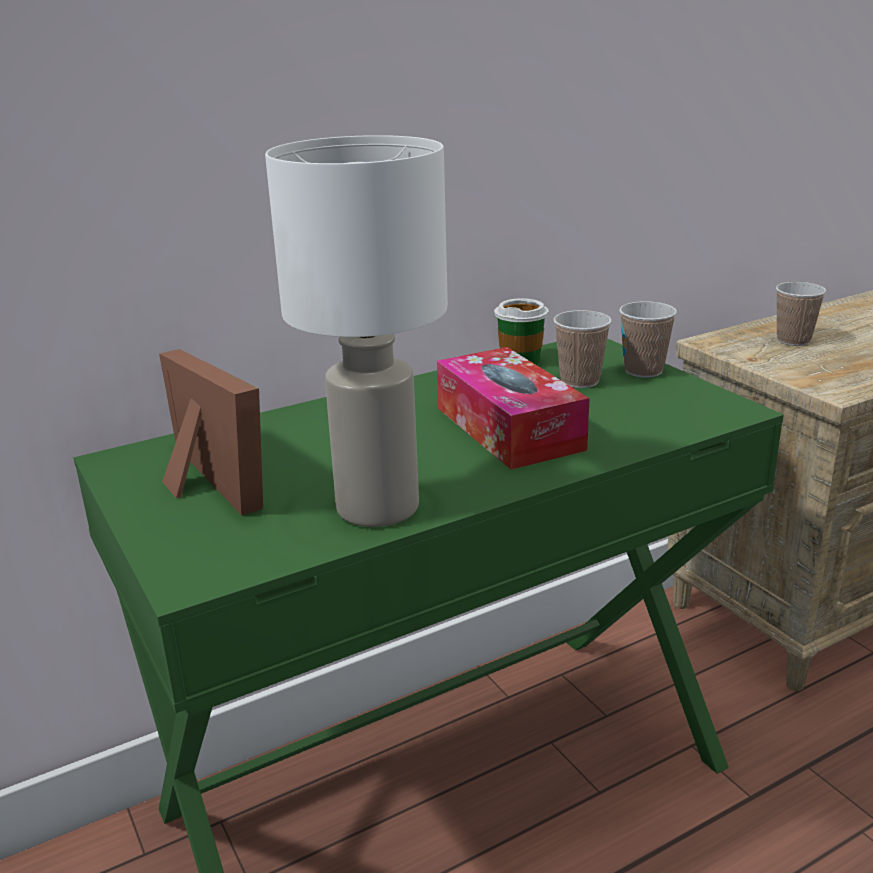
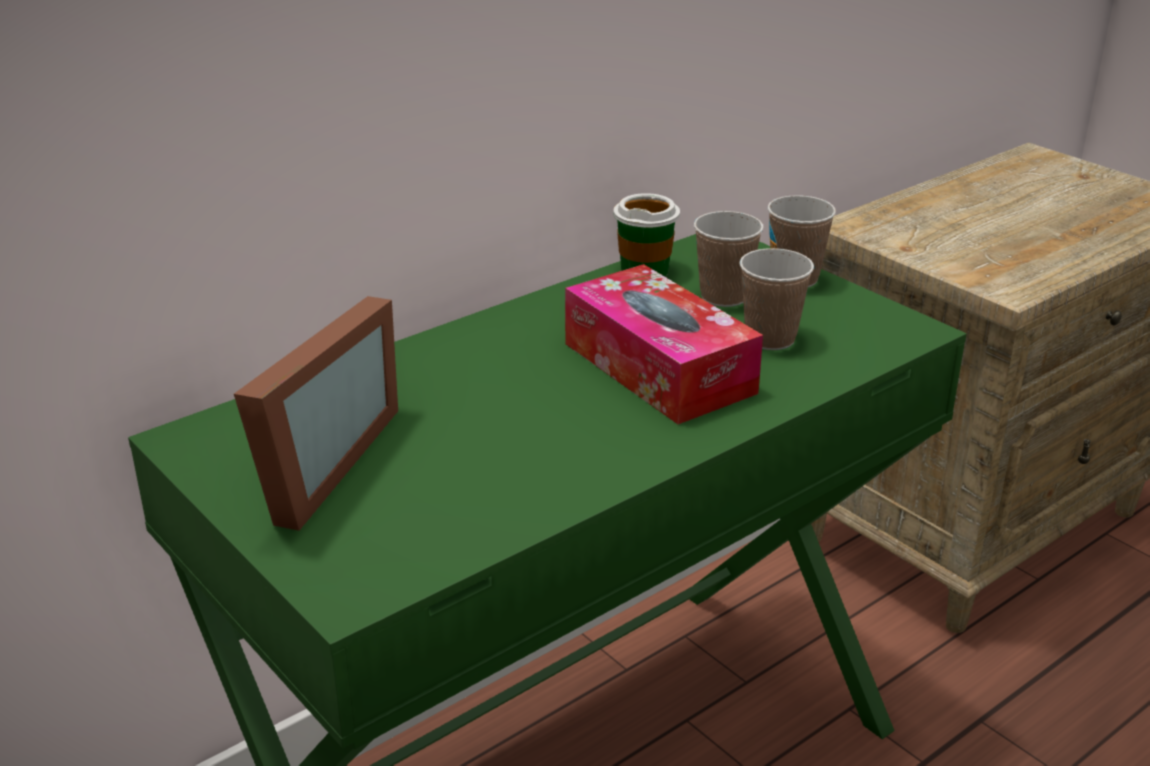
camera: 10 degrees left, 5 degrees up
picture frame [159,349,263,516] -> picture frame turned 60 degrees clockwise [234,296,398,531]
white table lamp [265,135,448,527] -> none
cup [776,282,826,346] -> cup moved to [739,248,814,350]

